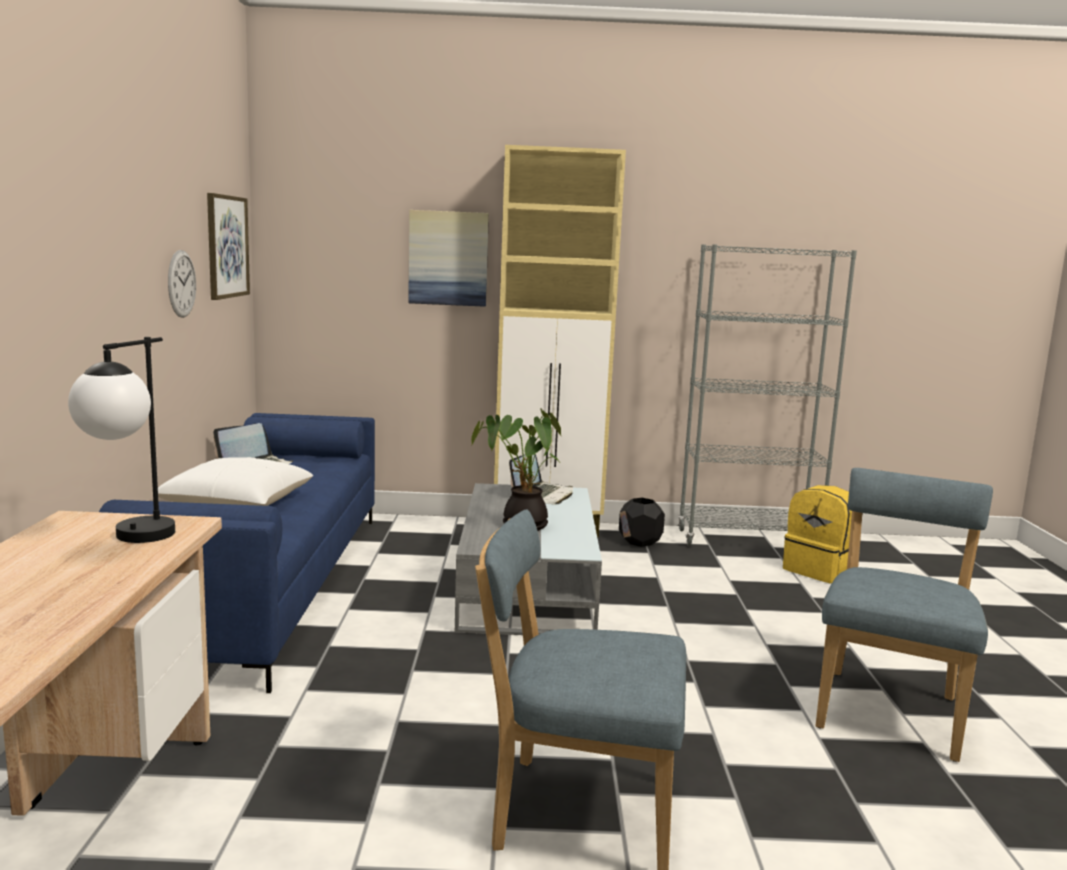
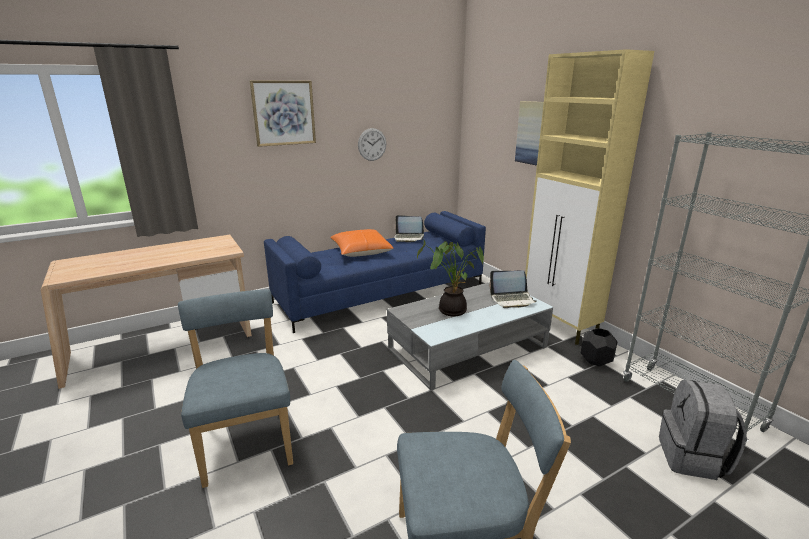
camera: 60 degrees right, 10 degrees up
table lamp [68,337,175,543] -> none
white pillow [158,457,313,506] -> orange pillow [330,229,393,257]
picture [207,193,250,300] -> picture moved to [250,81,316,147]
yellow backpack [783,485,852,584] -> grey backpack [659,380,747,480]

